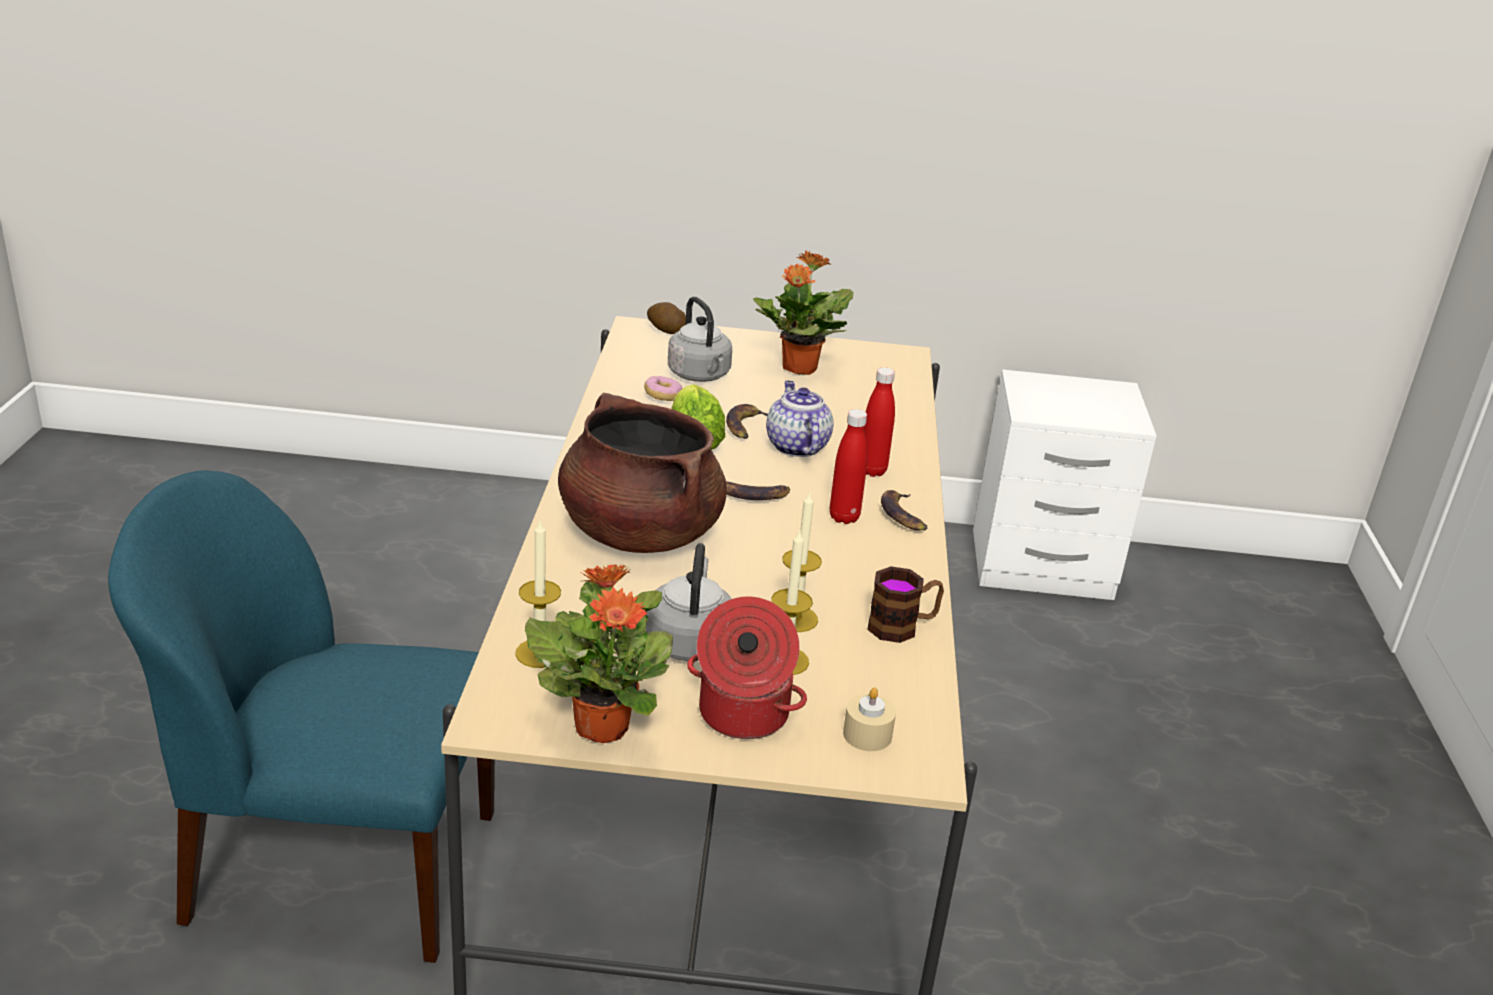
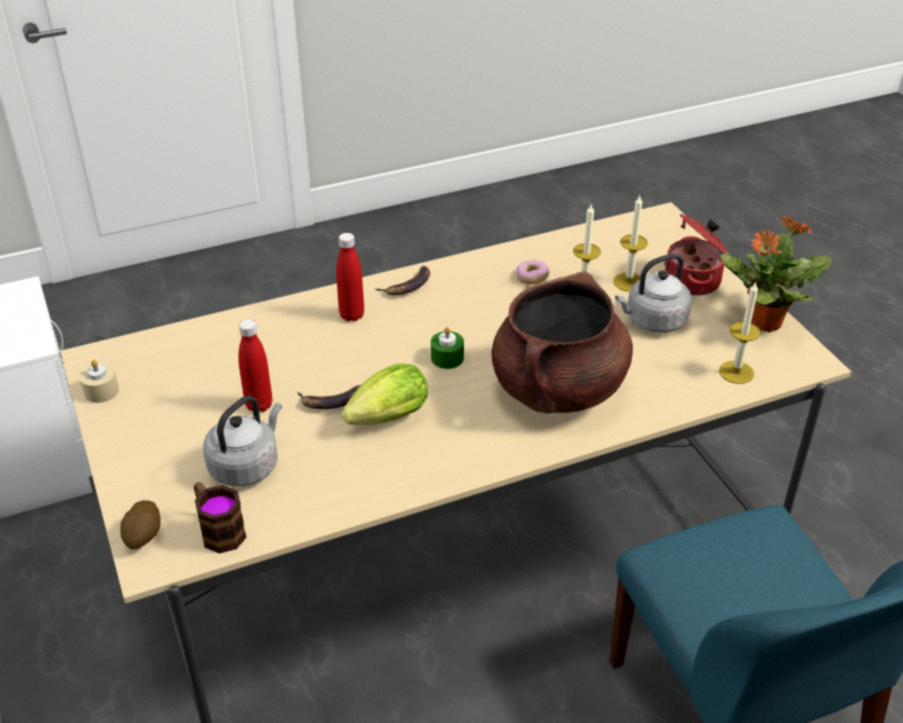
camera: 115 degrees left, 10 degrees up
donut [644,376,682,401] -> donut moved to [516,260,549,284]
banana [726,481,790,500] -> green candle [431,327,464,369]
potted plant [753,251,853,375] -> none
teapot [766,381,834,457] -> none
red bottle [830,409,868,524] -> red bottle moved to [238,319,272,412]
beige candle [843,688,896,751] -> beige candle moved to [80,360,119,403]
mug [868,566,944,643] -> mug moved to [194,482,246,553]

